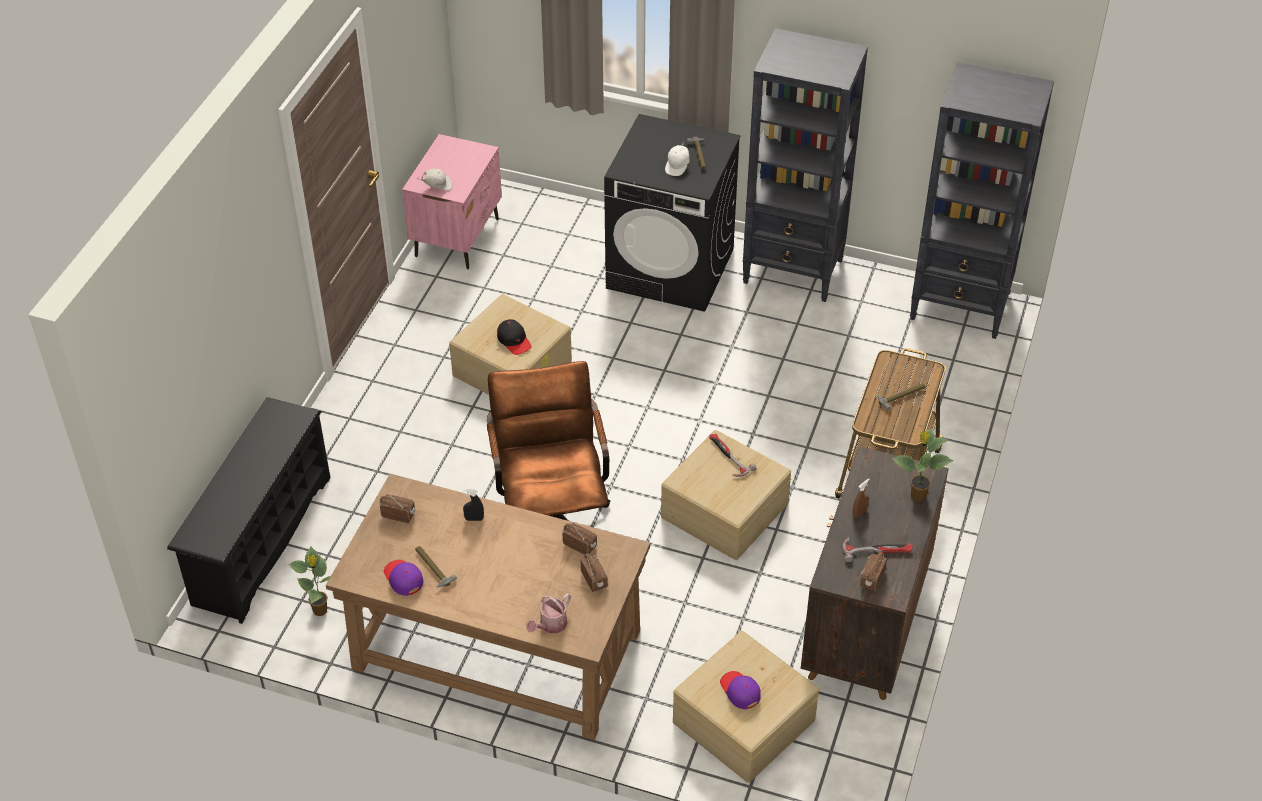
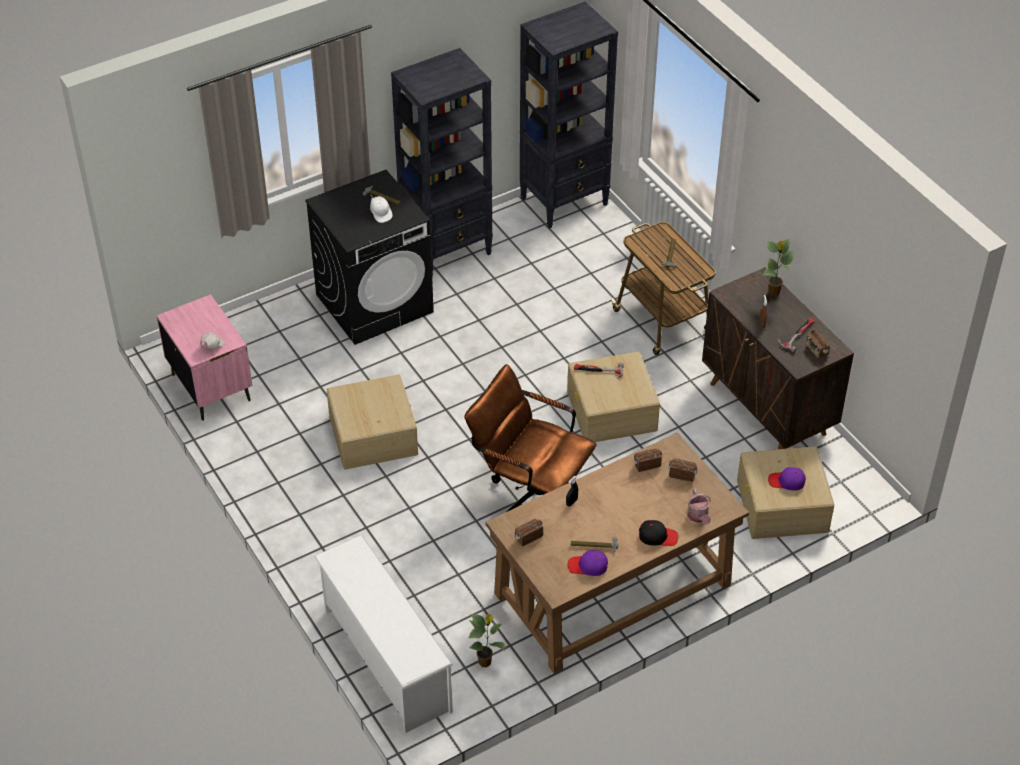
camera: 50 degrees left, 0 degrees up
black shoe rack [167,397,330,624] -> white shoe rack [314,535,453,733]
black cap [497,319,532,355] -> black cap moved to [639,520,678,546]

